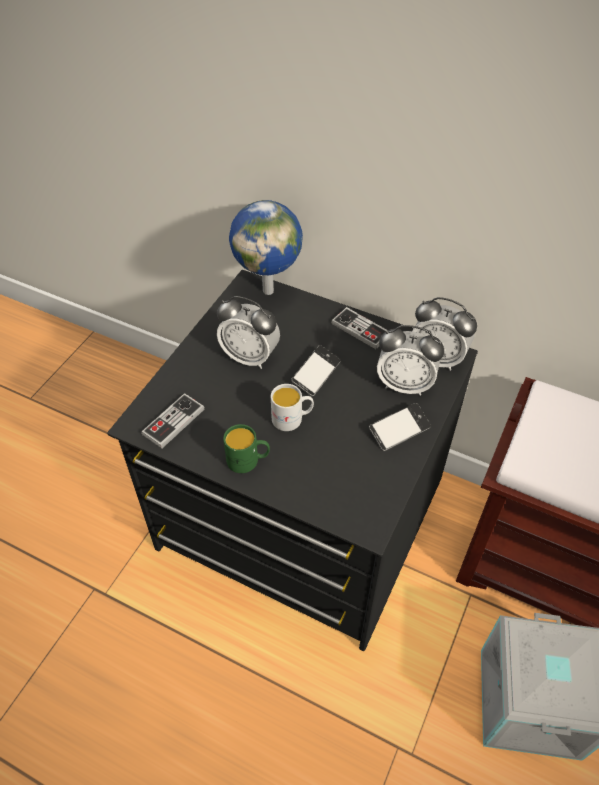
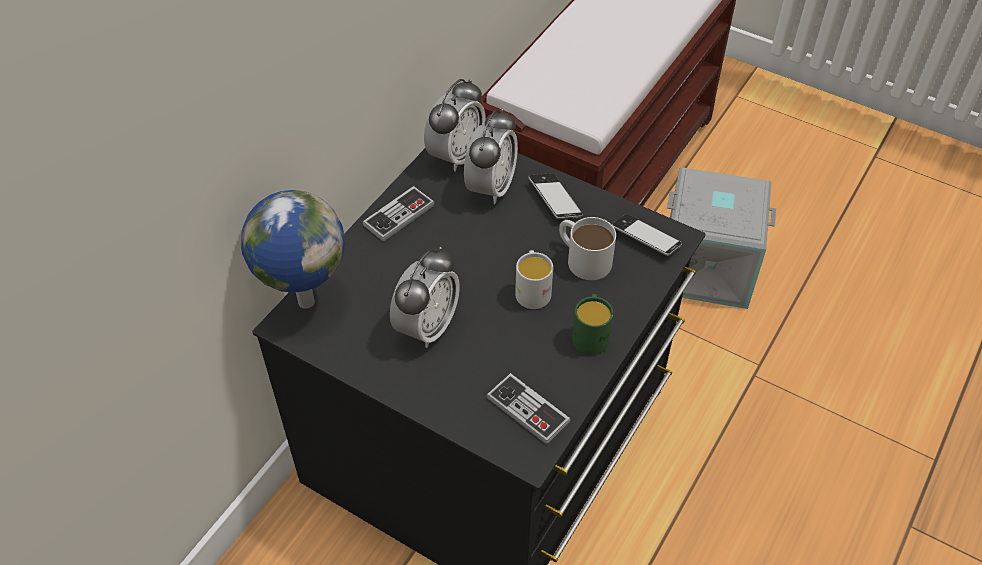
camera: 85 degrees left, 0 degrees up
phone [291,345,340,396] -> phone moved to [612,214,682,256]
none -> white mug [559,217,616,280]

